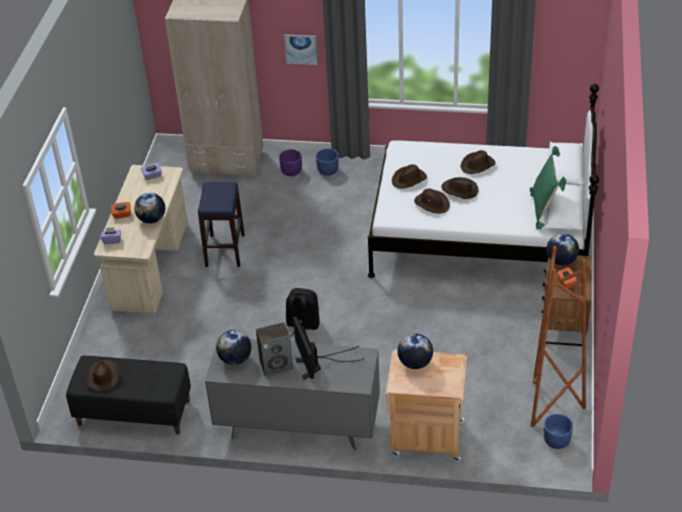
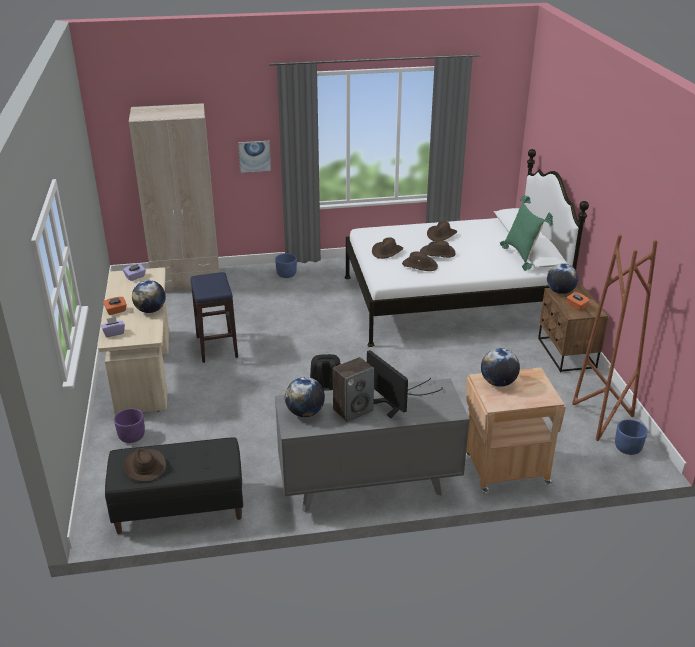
camera: 20 degrees left, 10 degrees down
purple planter [279,149,302,176] -> purple planter moved to [114,408,145,443]

